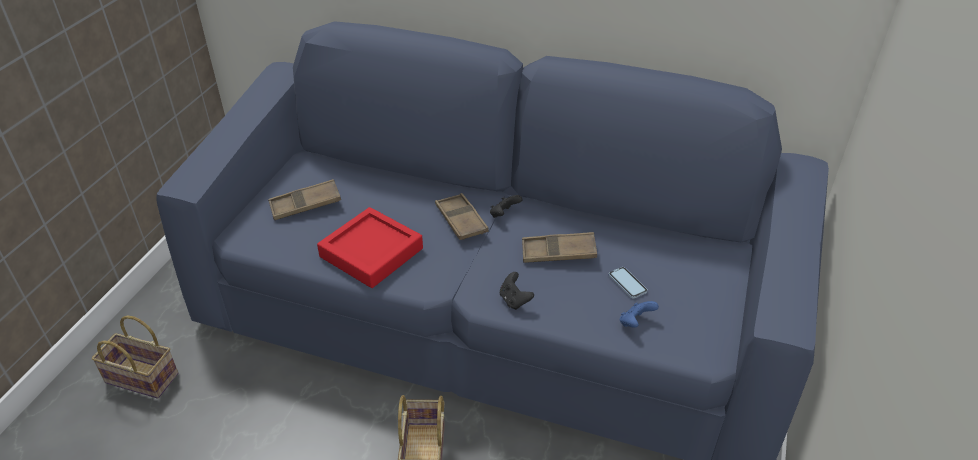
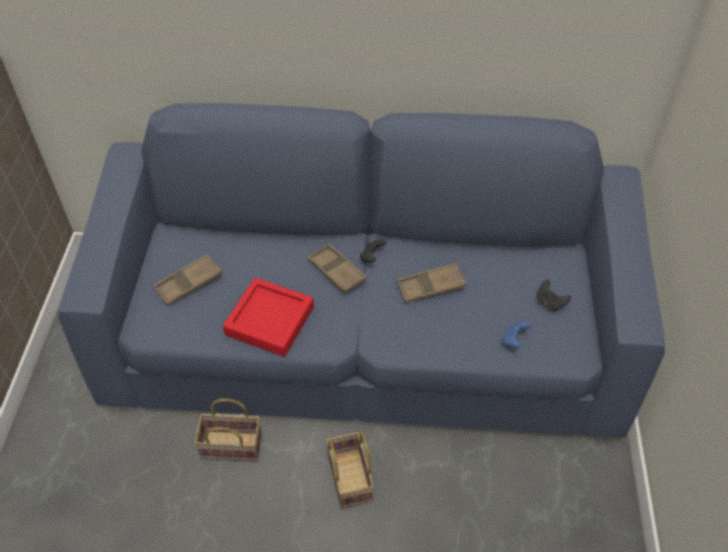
camera: 15 degrees left, 10 degrees up
basket [92,315,178,399] -> basket moved to [194,399,262,462]
black game controller [500,272,534,310] -> black game controller moved to [537,280,571,311]
phone [609,267,648,299] -> none

